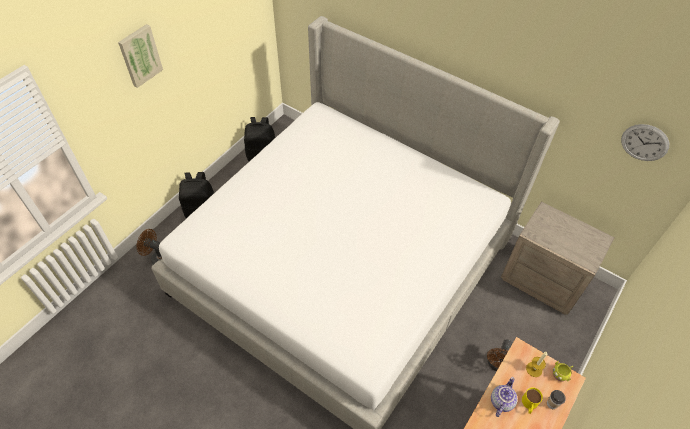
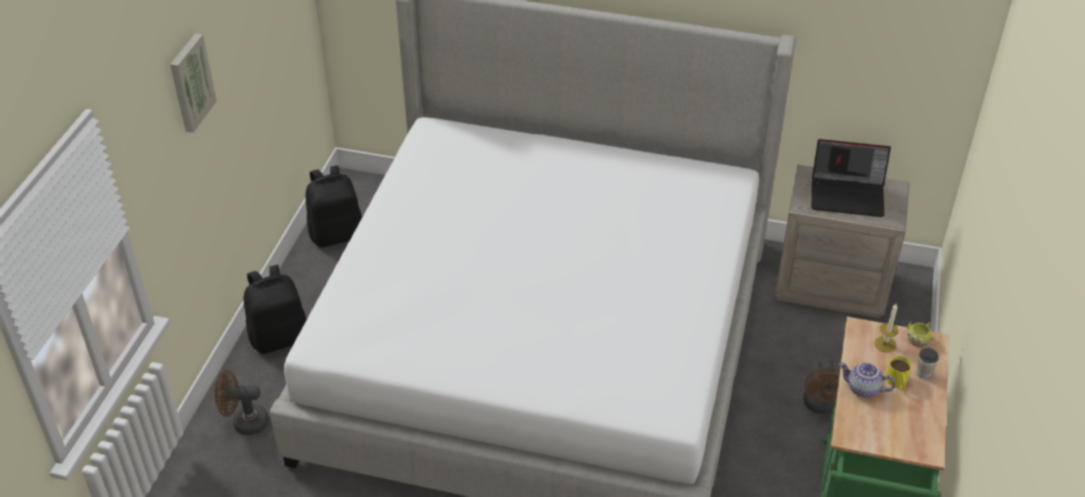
camera: 20 degrees left, 10 degrees down
teapot [491,377,518,417] -> teapot turned 75 degrees counterclockwise [839,362,895,398]
wall clock [621,124,669,161] -> none
none -> laptop [811,139,891,217]

